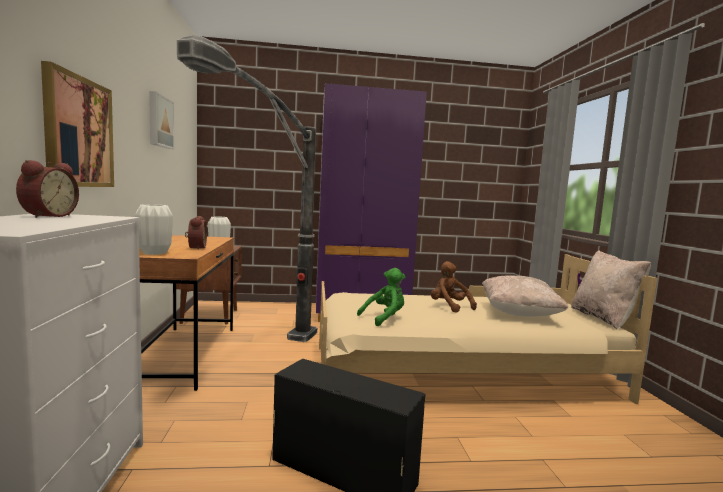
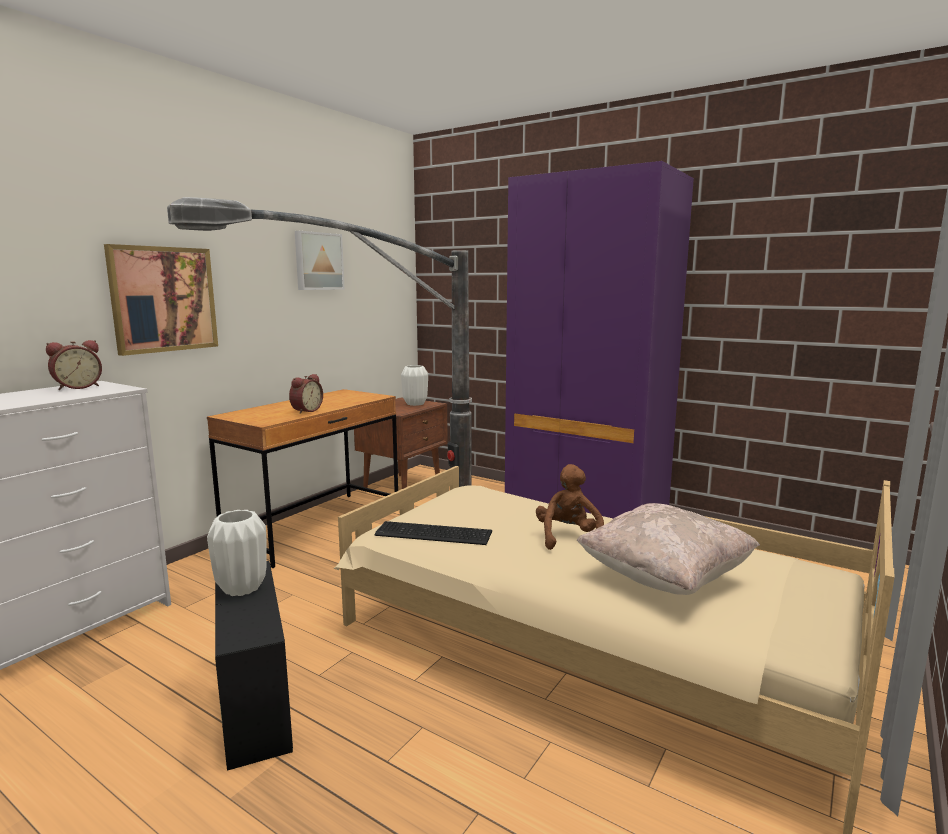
camera: 40 degrees right, 5 degrees up
white vase [135,204,173,255] -> white vase moved to [207,510,267,596]
green plush toy [357,268,405,326] -> keyboard [375,521,492,545]
beige pillow [571,251,651,329] -> none

